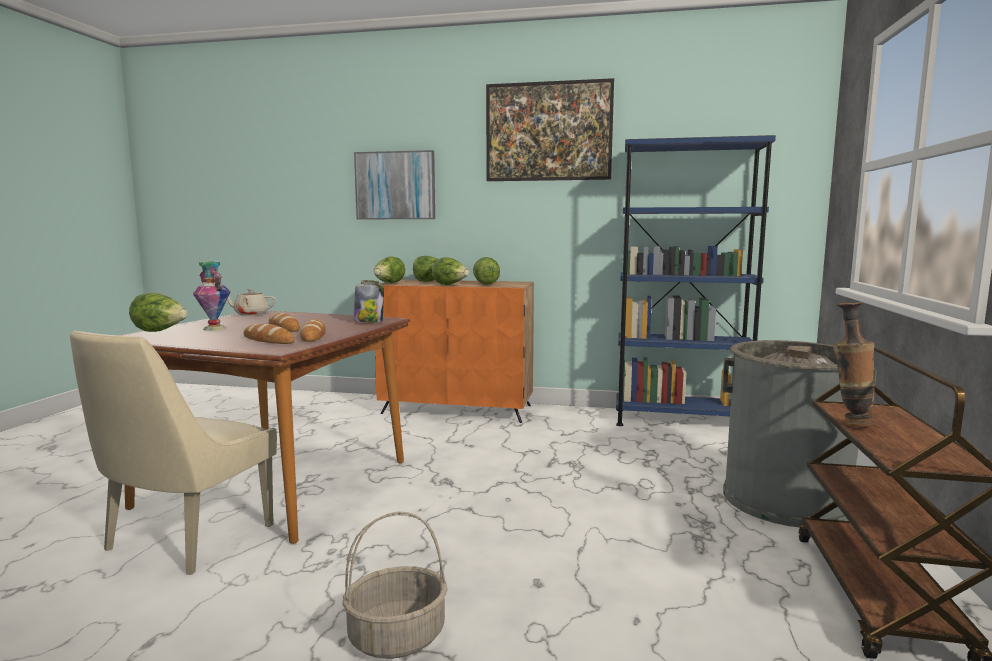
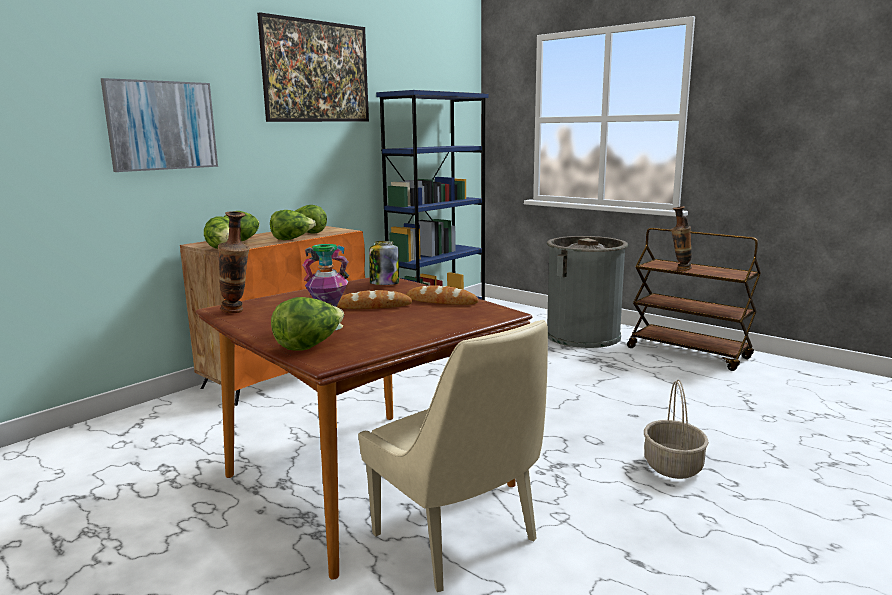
camera: 60 degrees left, 5 degrees up
beige teapot [227,288,276,316] -> vase [218,211,249,313]
bread [244,324,294,344] -> none

